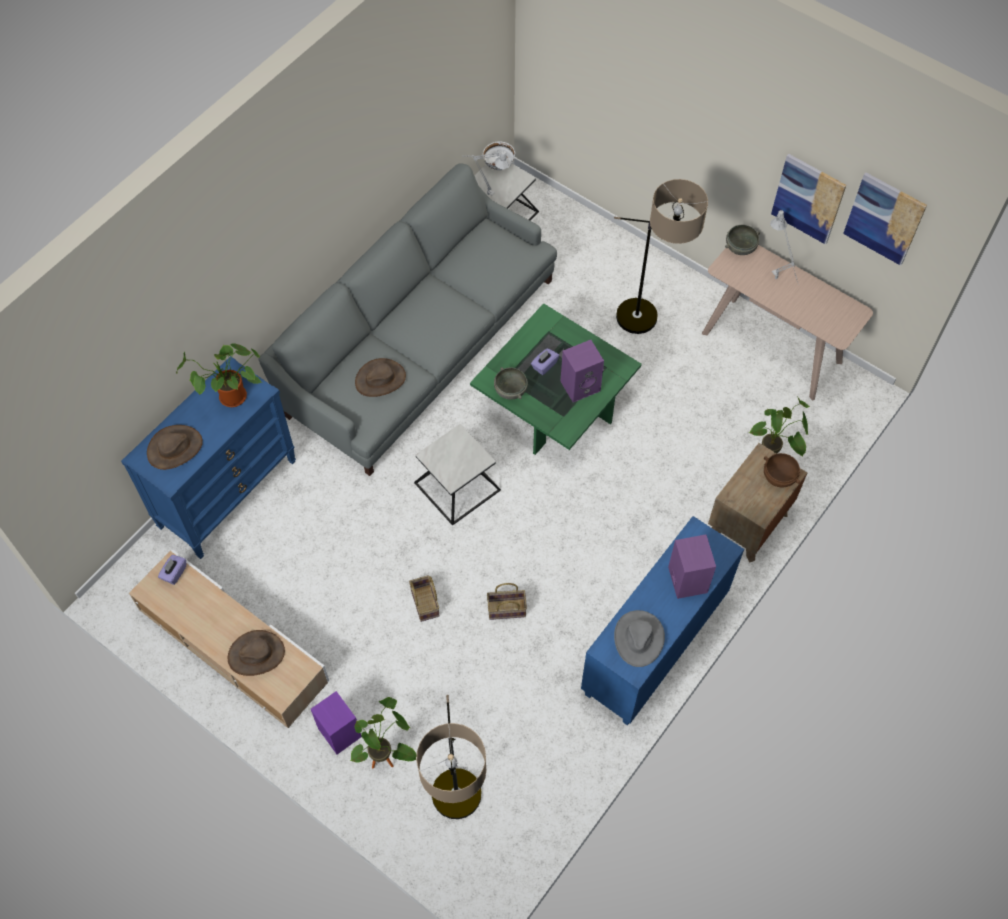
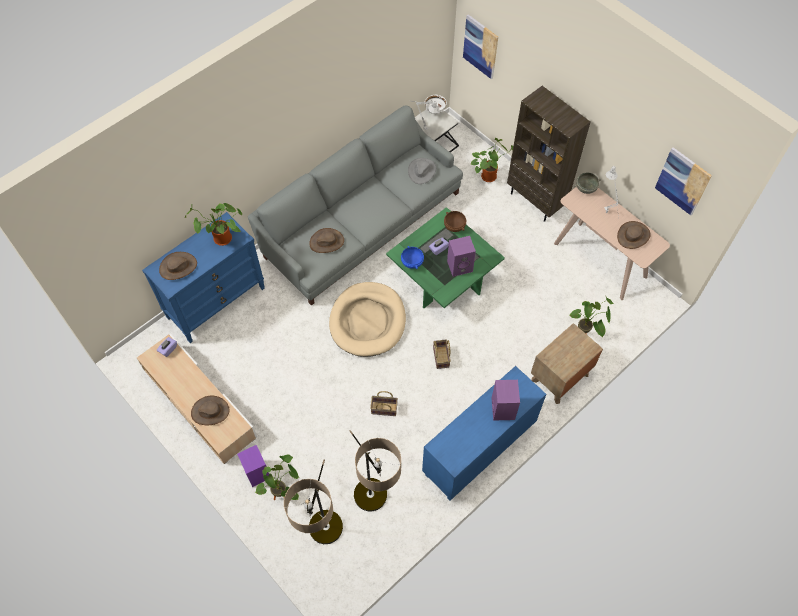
camera: 10 degrees right, 0 degrees up
basket [409,575,439,622] -> basket moved to [433,339,451,369]
side table [414,424,501,526] -> beige dog bed [329,282,406,357]
grey bowl [494,367,528,400] -> blue bowl [401,246,424,269]
floor lamp [614,179,708,334] -> floor lamp moved to [350,430,401,511]
grey hat [614,610,665,667] -> grey hat moved to [408,158,436,184]
brown bowl [764,453,800,487] -> brown bowl moved to [444,211,466,232]
picture [771,154,846,245] -> picture moved to [463,14,498,79]
none -> potted plant [471,138,513,182]
none -> brown bookcase [507,86,590,222]
none -> brown hat [617,221,651,249]

